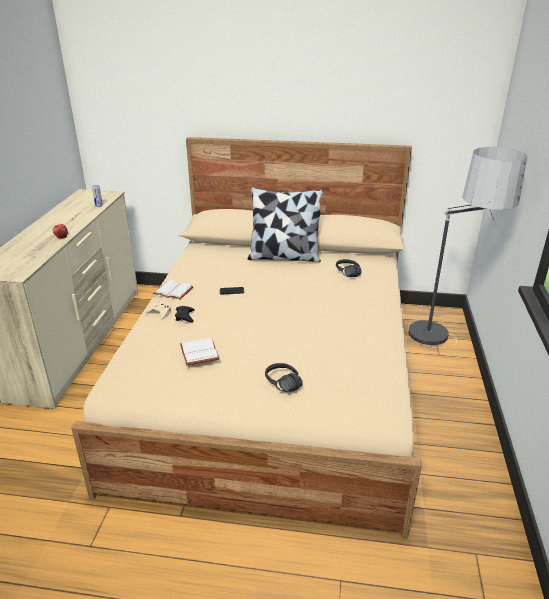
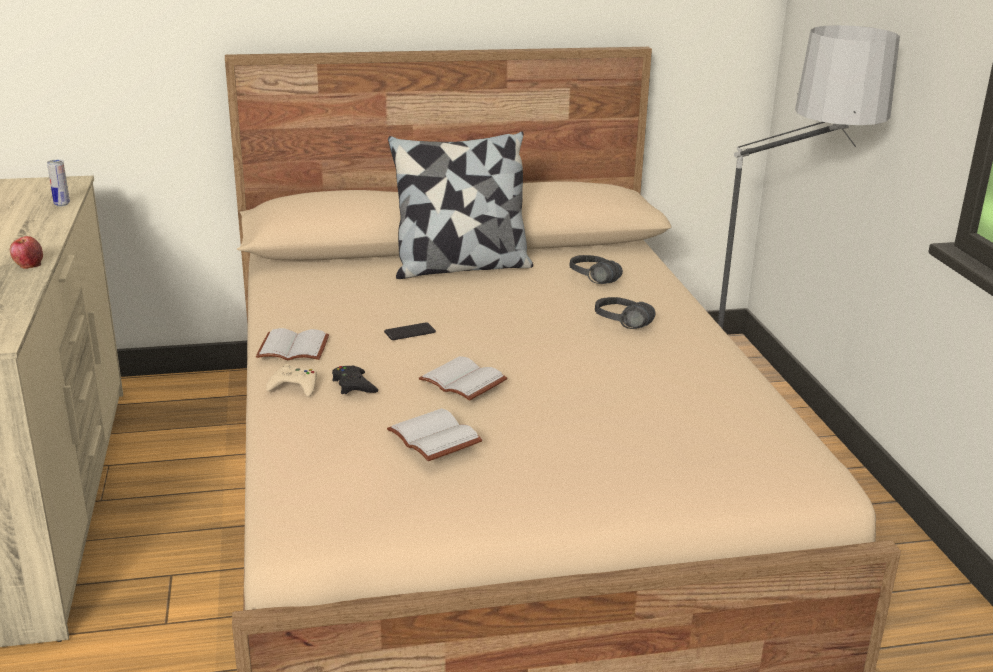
camera: 20 degrees left, 5 degrees down
black headphones [265,363,303,392] -> black headphones moved to [595,297,656,329]
none -> white book [419,356,507,401]

